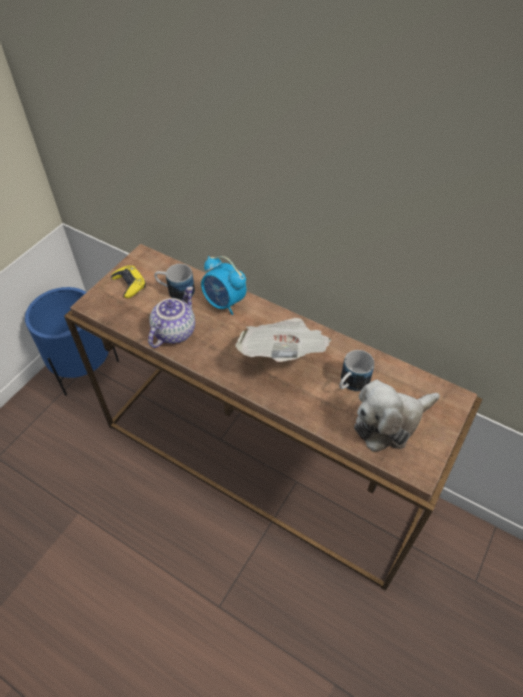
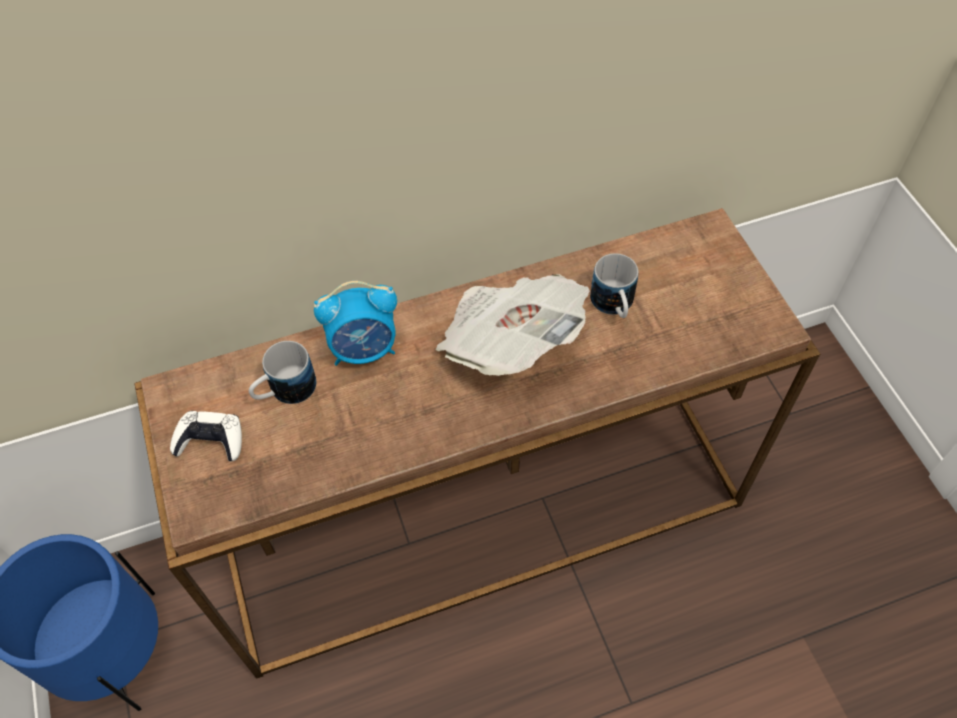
camera: 50 degrees left, 5 degrees up
yellow game controller [111,265,146,298] -> white game controller [170,411,242,461]
teapot [148,287,195,348] -> none
plush toy [354,380,440,452] -> none

